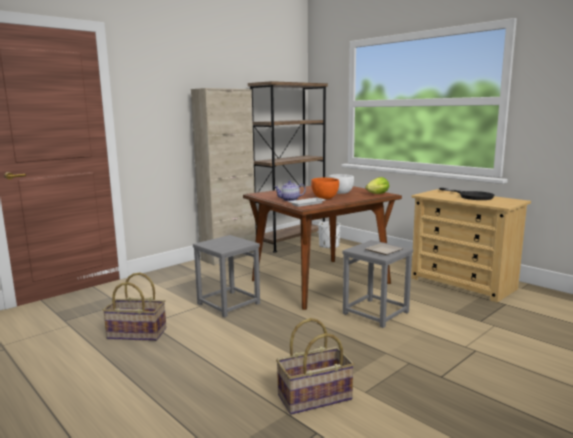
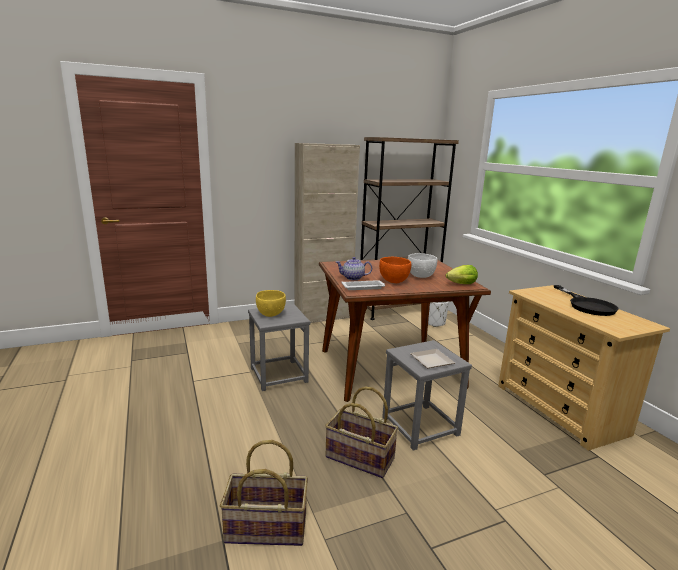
camera: 20 degrees right, 5 degrees up
basket [102,273,166,341] -> basket moved to [325,386,398,478]
none -> yellow bowl [256,290,286,317]

